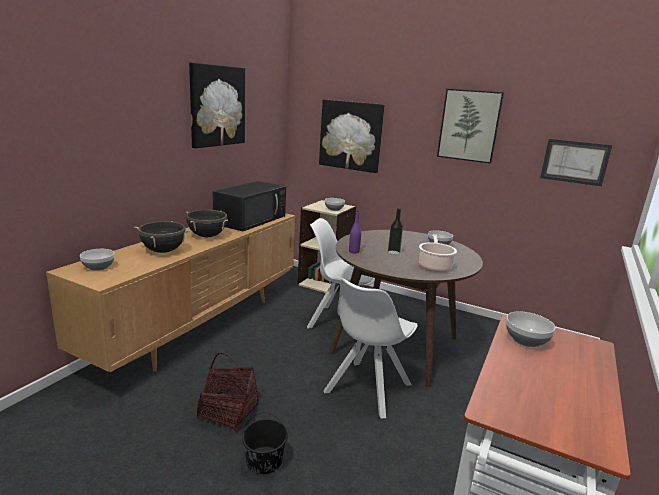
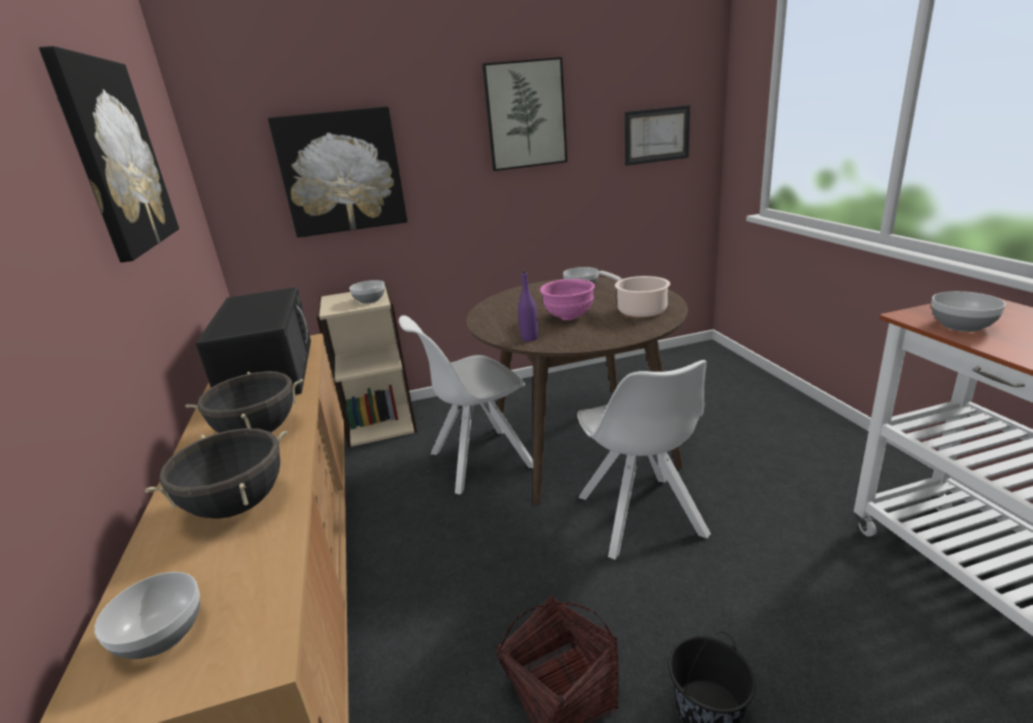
camera: 40 degrees left, 5 degrees up
bottle [388,208,403,255] -> pink bowl [540,279,595,320]

